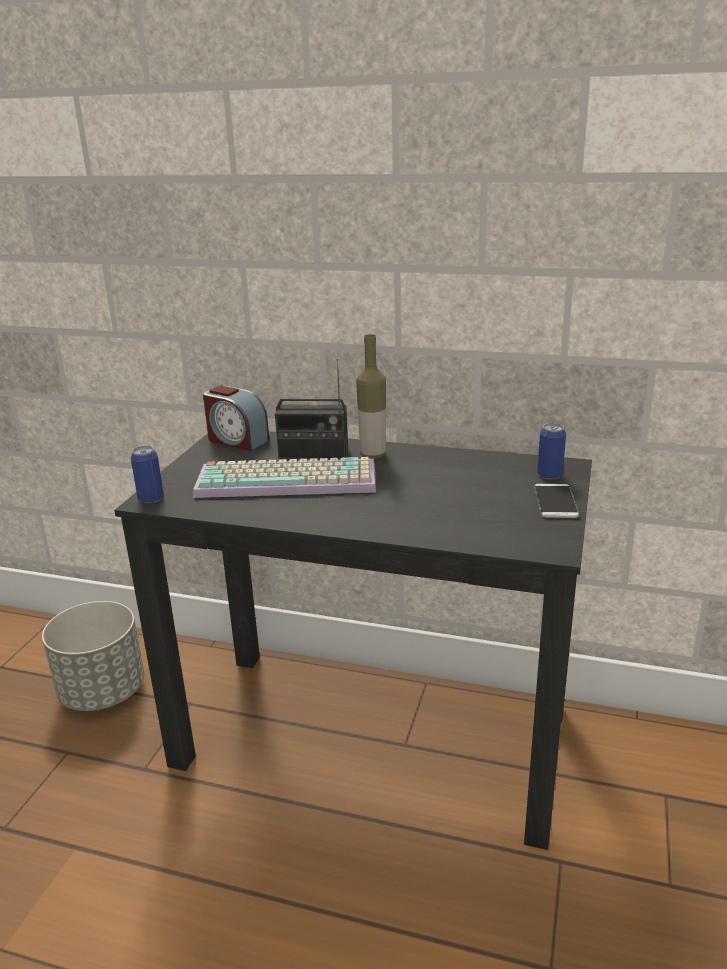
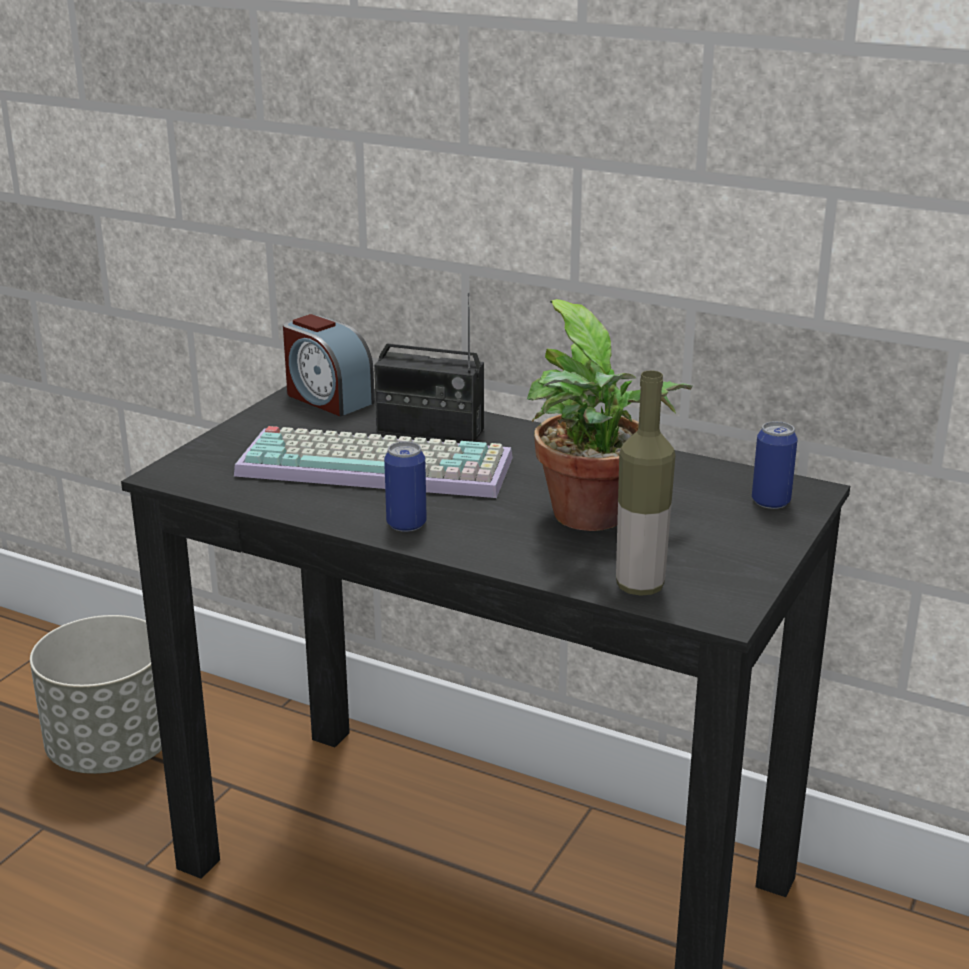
camera: 10 degrees right, 0 degrees up
can [131,445,164,503] -> can moved to [384,441,427,532]
bottle [356,334,386,459] -> bottle moved to [616,370,676,596]
phone [534,484,579,518] -> none
none -> potted plant [527,299,693,531]

